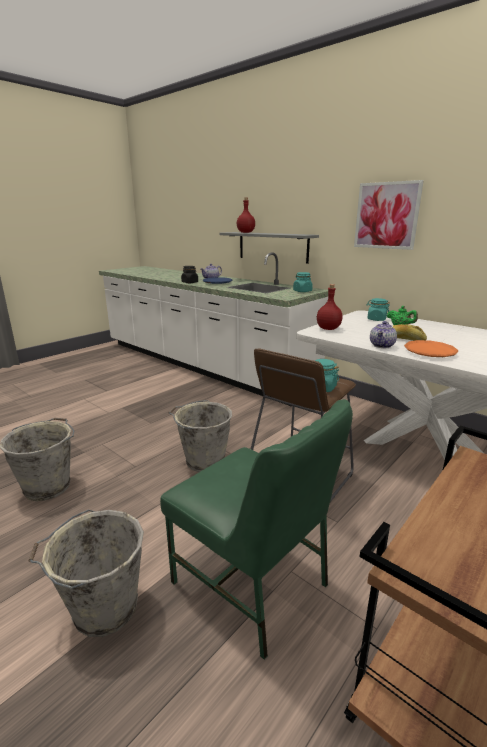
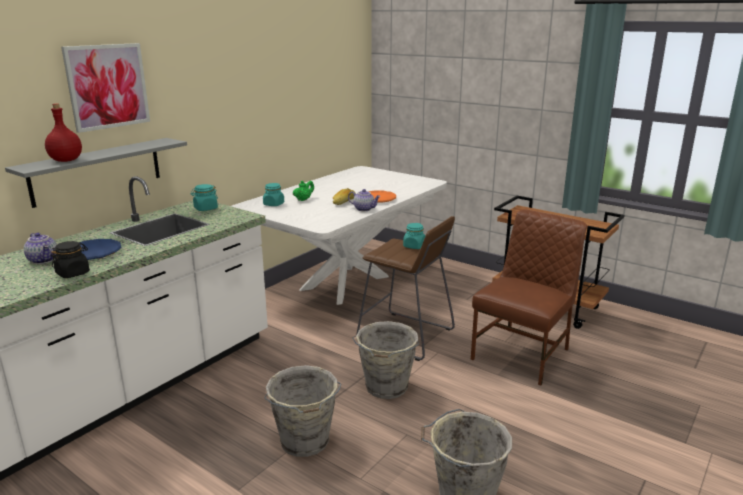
camera: 95 degrees left, 0 degrees up
grey bucket [28,510,144,637] -> grey bucket moved to [264,365,342,457]
green chair [160,399,353,660] -> brown chair [471,210,587,386]
red bottle [317,284,342,330] -> none
picture [354,180,424,250] -> picture moved to [61,43,150,133]

